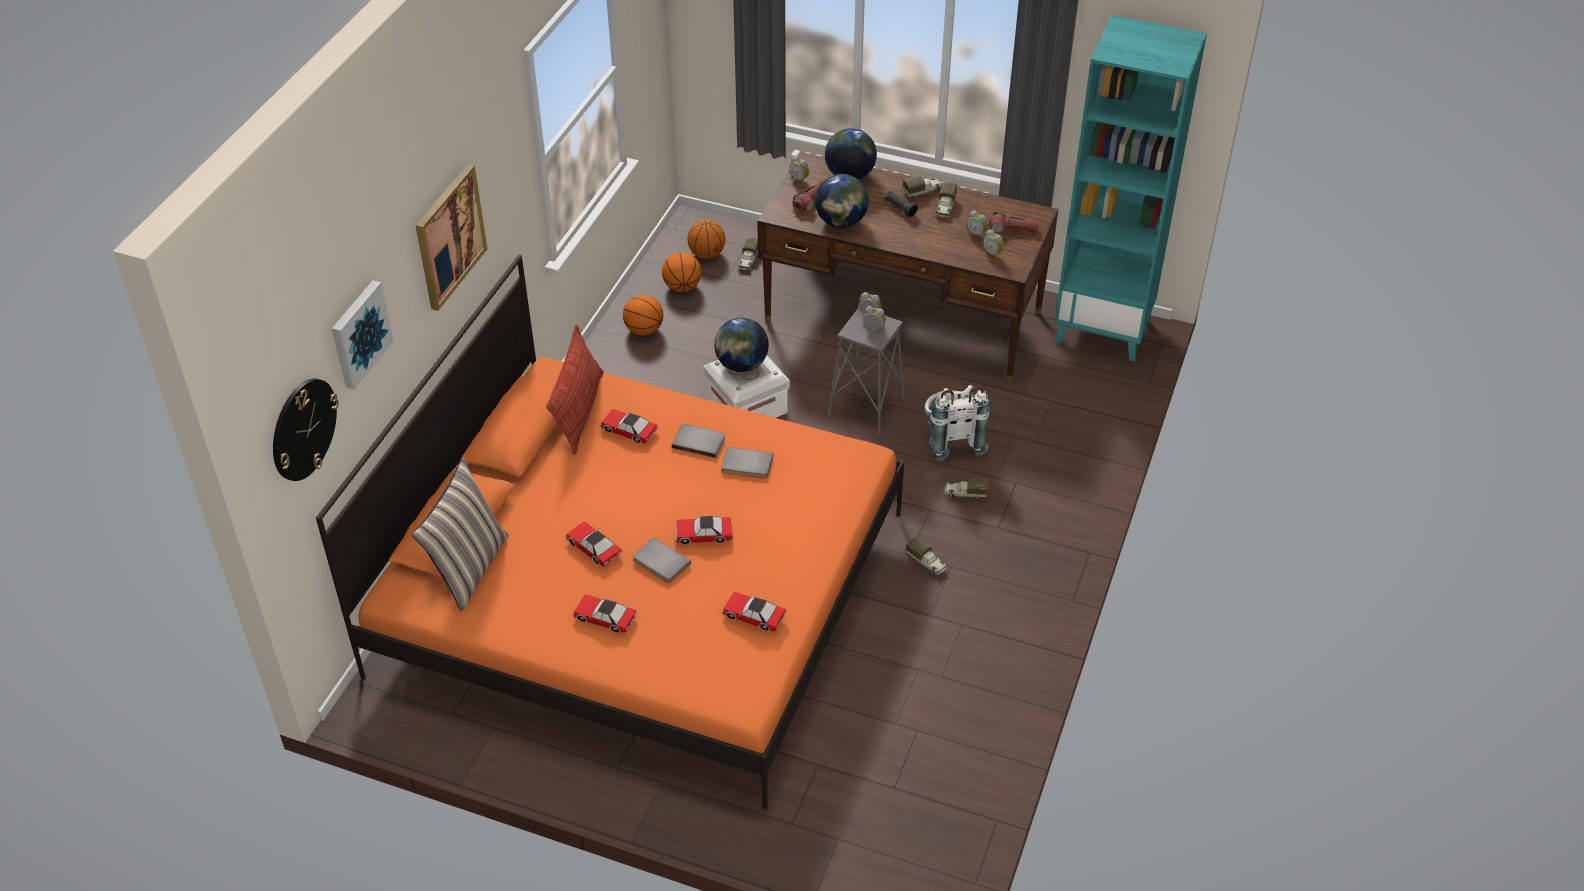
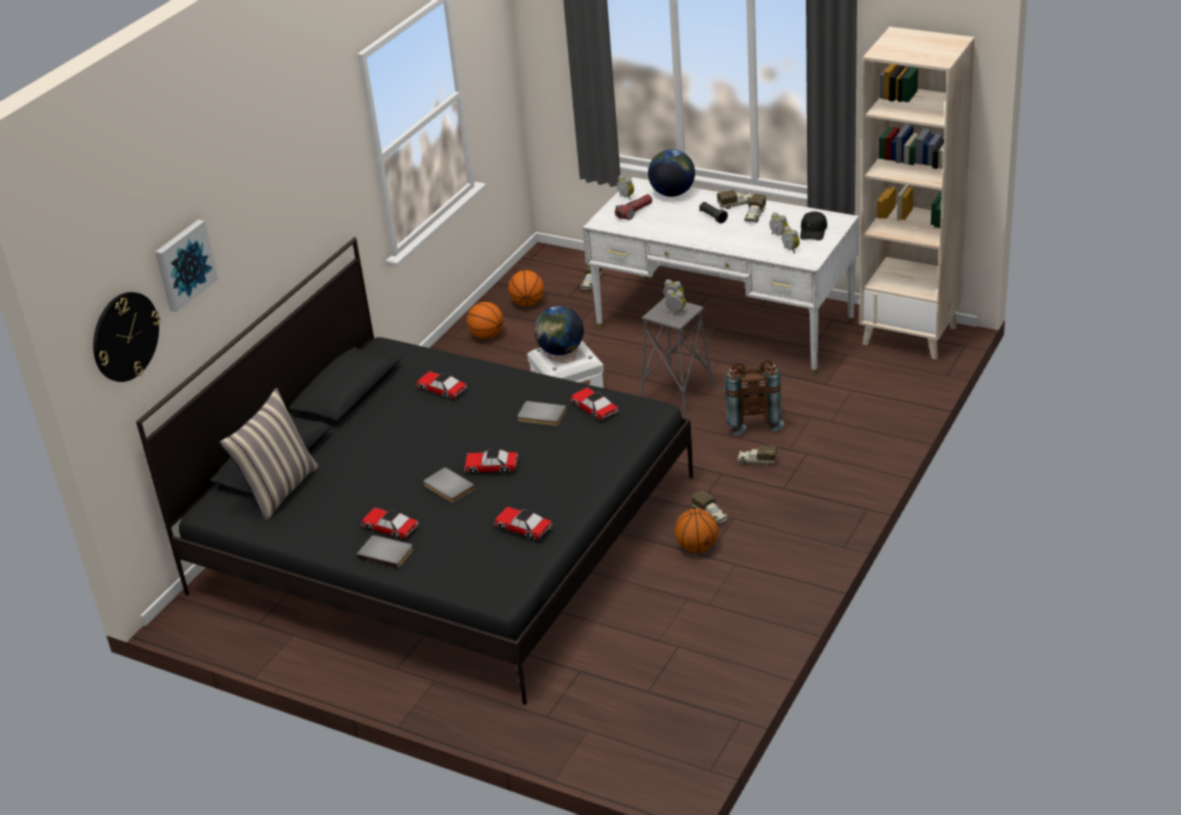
camera: 10 degrees right, 10 degrees down
orange bed [316,255,904,810] -> black bed [136,237,693,705]
picture [415,164,488,311] -> none
pillow [546,324,604,455] -> none
toy car [566,521,623,567] -> toy car moved to [570,388,618,420]
grey book [672,424,726,458] -> grey book moved to [357,535,413,568]
basketball [687,220,726,259] -> basketball moved to [675,508,718,553]
brown desk [757,152,1058,382] -> white desk [582,177,859,375]
globe [815,174,869,228] -> none
white backpack [924,385,990,461] -> brown backpack [724,359,784,435]
flashlight [989,211,1039,233] -> black cap [800,211,827,240]
turquoise bookcase [1054,15,1207,362] -> beige bookcase [859,27,975,360]

